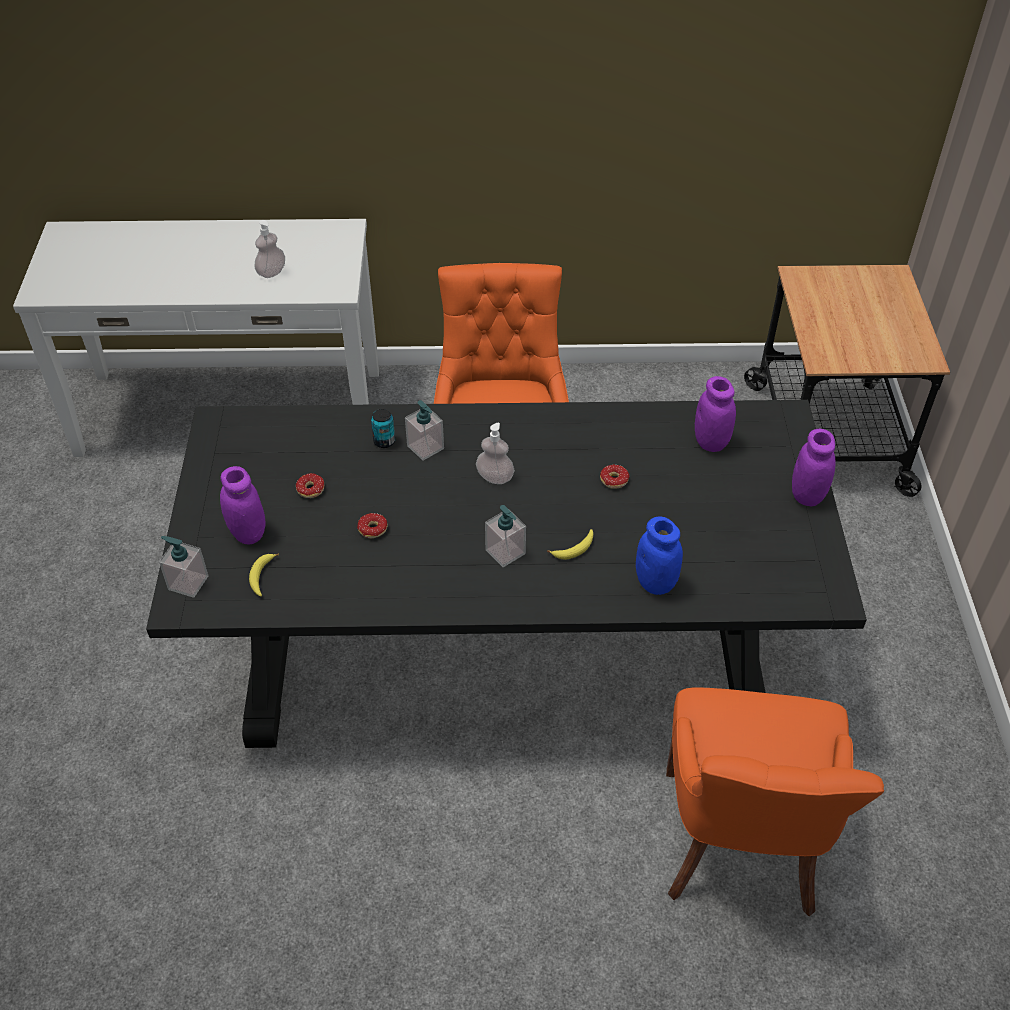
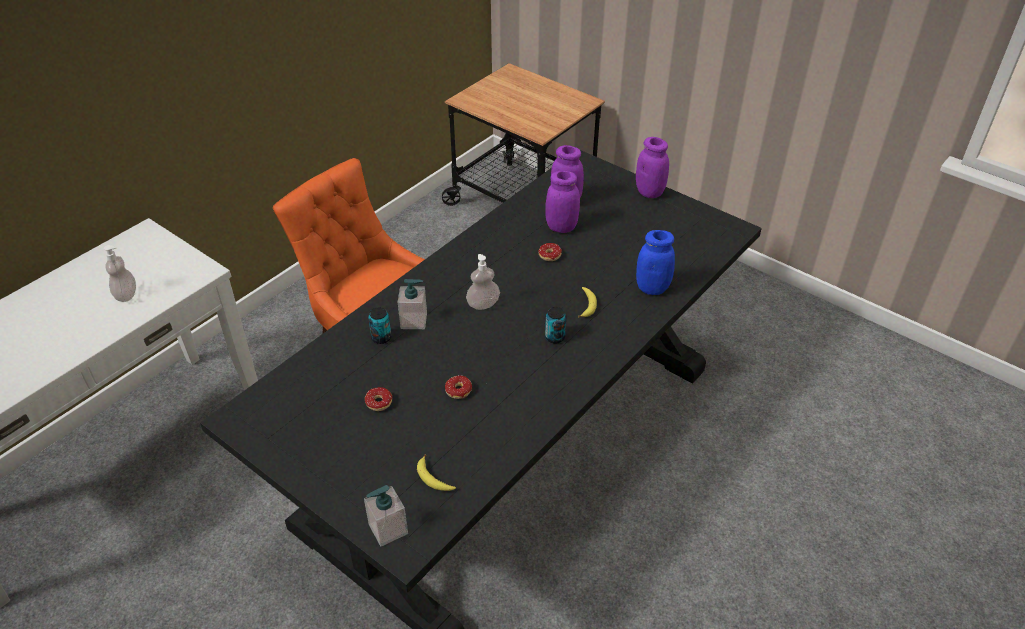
camera: 50 degrees left, 5 degrees down
purple jar [220,466,266,545] -> purple jar moved to [545,171,580,233]
soap dispenser [485,505,526,567] -> can [545,307,566,343]
orange chair [666,687,884,916] -> none

